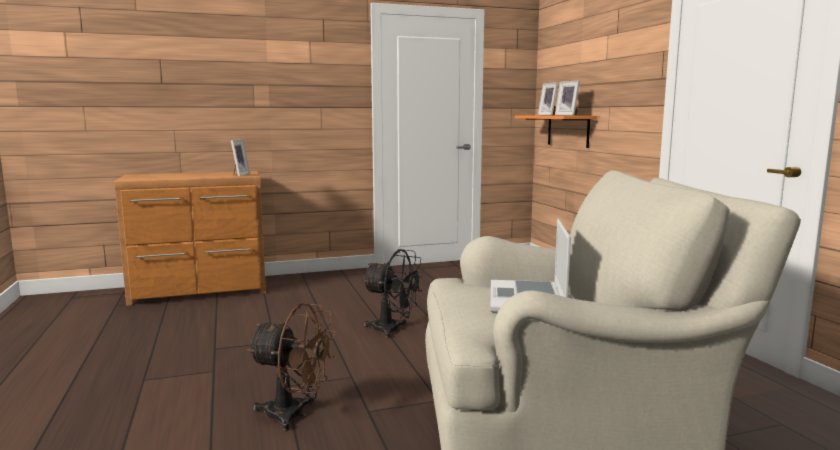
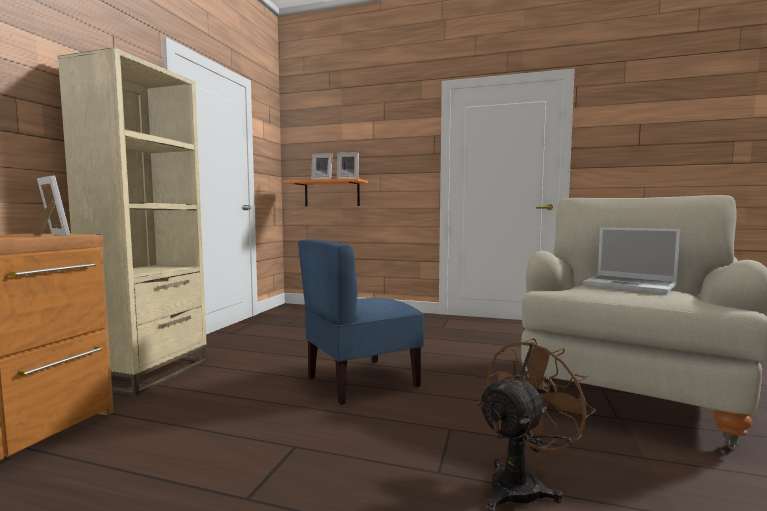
camera: 55 degrees left, 5 degrees down
black fan [362,249,424,338] -> blue chair [298,239,424,405]
none -> beige bookcase [58,47,208,396]

